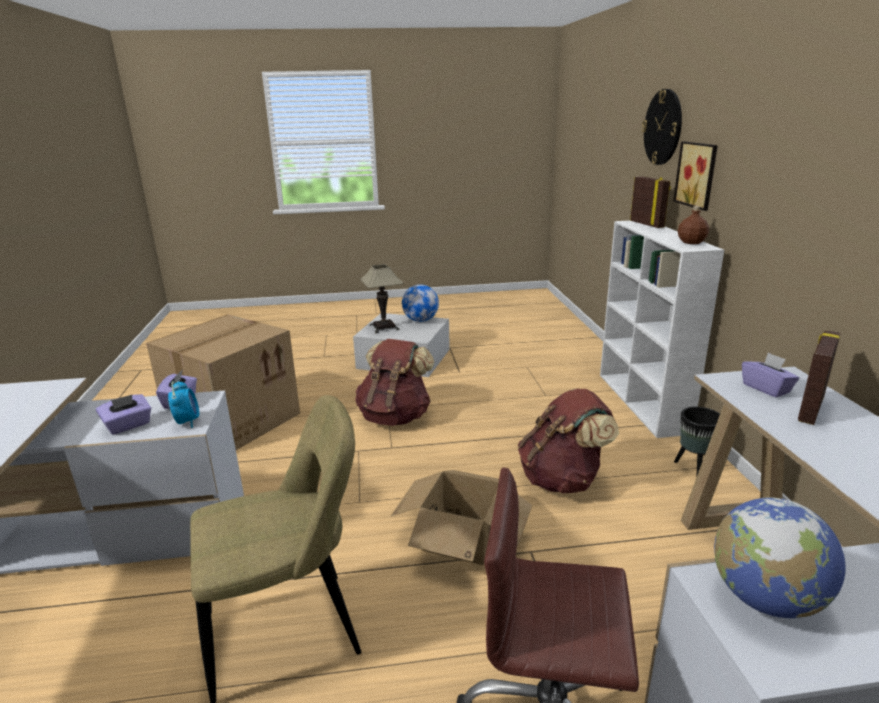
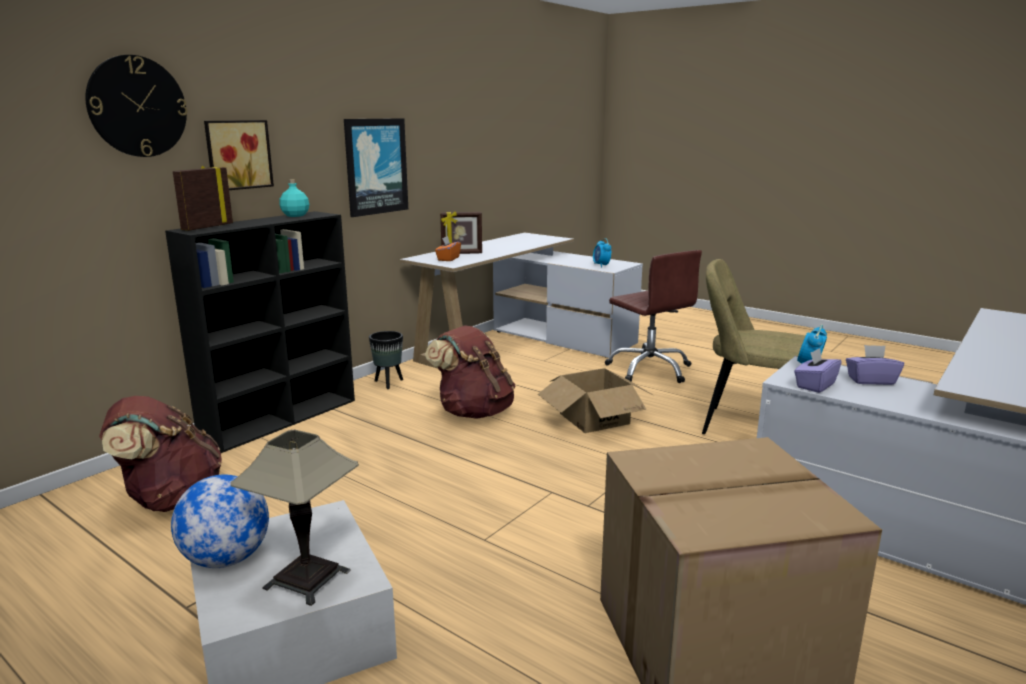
camera: 135 degrees left, 5 degrees down
brown backpack [355,339,434,426] -> brown backpack moved to [99,396,222,512]
white bookcase [600,221,724,438] -> black bookcase [165,211,355,453]
brown bottle [678,206,709,244] -> turquoise bottle [279,179,309,217]
globe [714,498,846,618] -> alarm clock [593,238,611,268]
purple tissue box [742,352,799,398] -> orange tissue box [435,236,461,261]
none -> picture [344,118,408,217]

